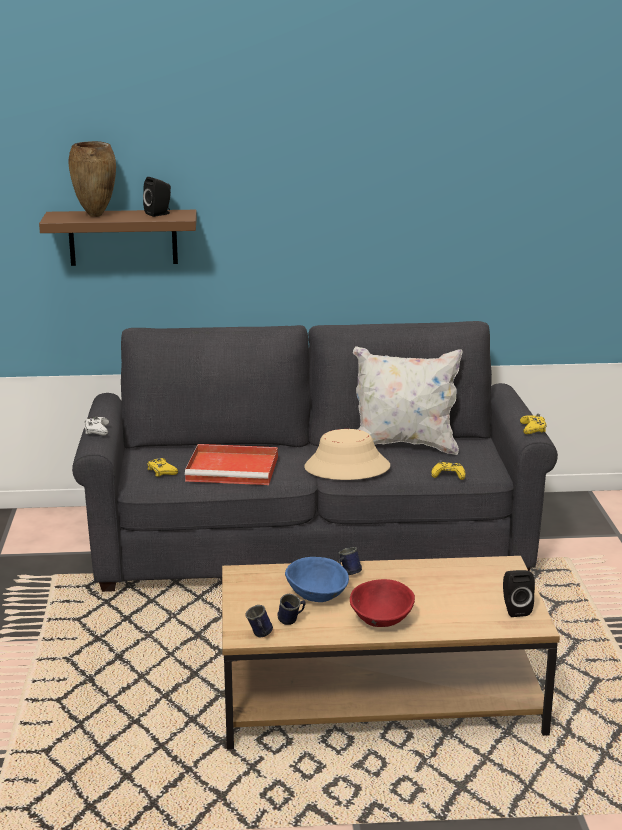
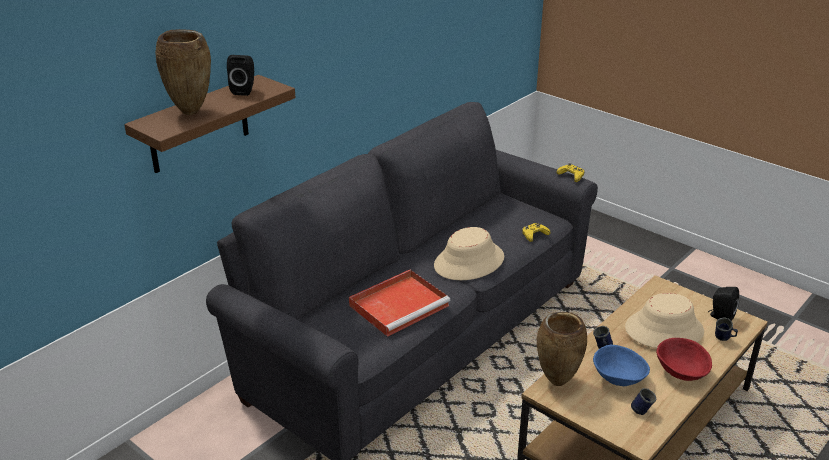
camera: 45 degrees left, 10 degrees up
white game controller [84,416,109,436] -> none
yellow game controller [147,458,178,477] -> none
blue mug [246,605,273,637] -> blue mug moved to [715,318,738,341]
white pillow [353,346,462,455] -> none
none -> brown vase [537,312,587,386]
none -> beige hat [625,293,704,348]

